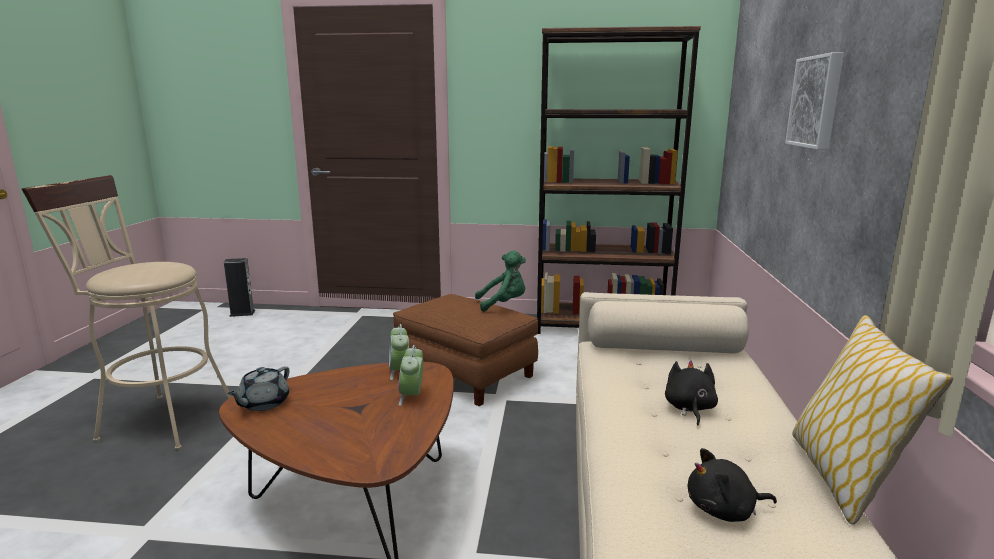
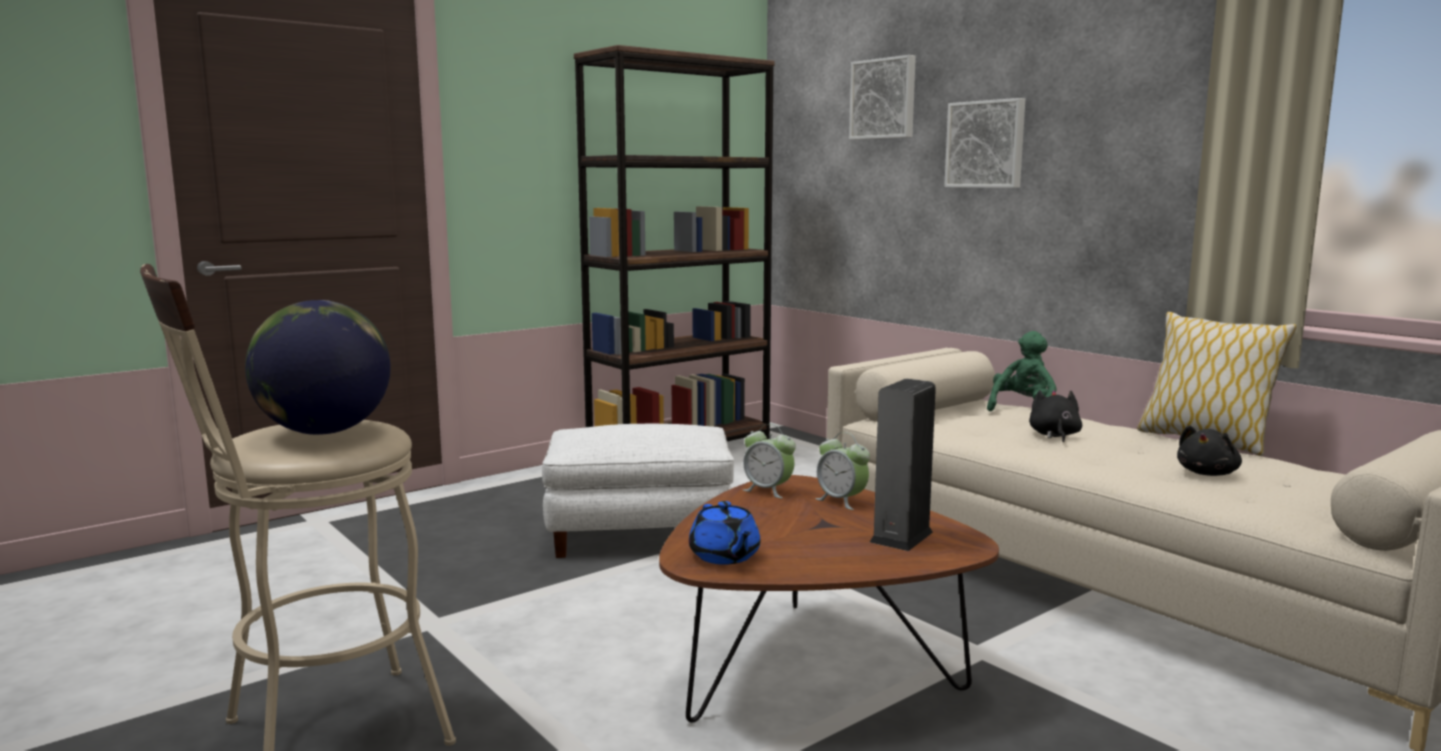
camera: 45 degrees left, 5 degrees down
speaker [224,258,255,317] -> speaker moved to [870,379,936,551]
grey teapot [228,366,290,411] -> blue teapot [689,501,761,565]
brown ottoman [393,294,538,406] -> white ottoman [542,423,734,558]
green plush toy [475,251,526,312] -> green plush toy moved to [987,331,1057,411]
black plush toy [665,360,718,425] -> black plush toy turned 45 degrees clockwise [1029,390,1082,442]
none -> globe [245,300,391,435]
none -> picture [849,55,916,140]

